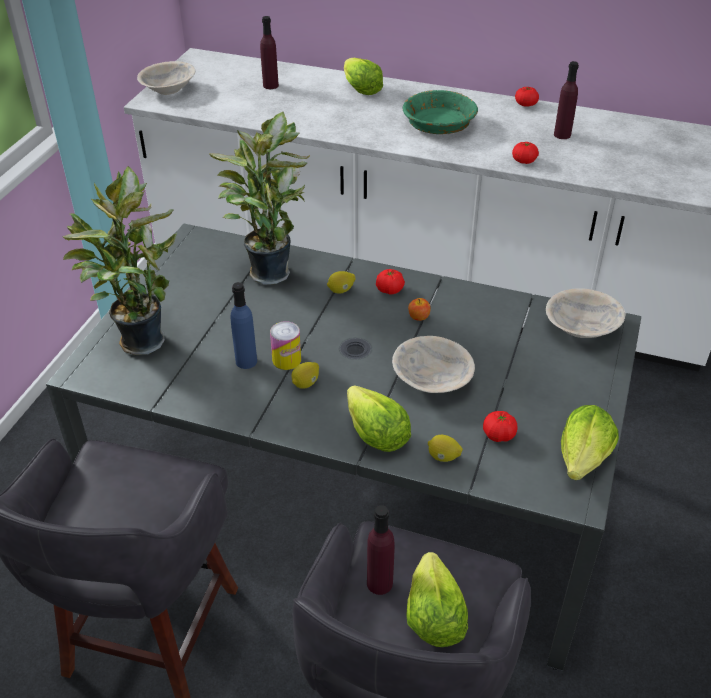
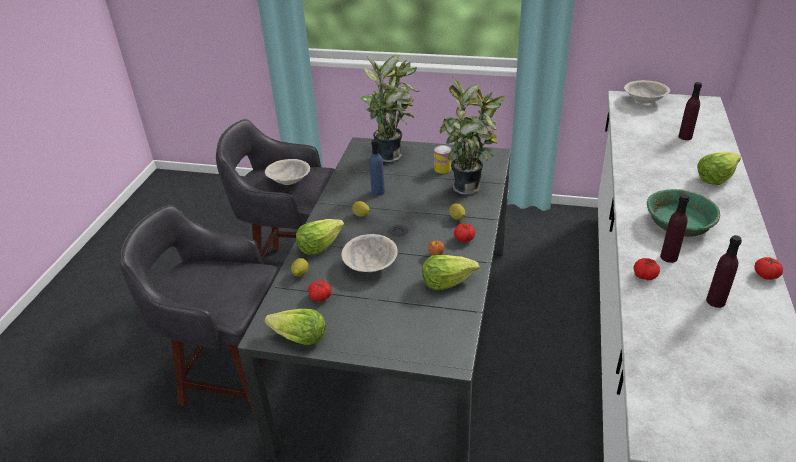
camera: 85 degrees right, 5 degrees down
can [270,321,301,370] -> can moved to [434,145,451,174]
purple bottle [367,505,395,595] -> purple bottle moved to [660,194,689,263]
lettuce [406,552,468,647] -> lettuce moved to [422,255,479,291]
beige bowl [546,288,626,338] -> beige bowl moved to [265,159,310,185]

